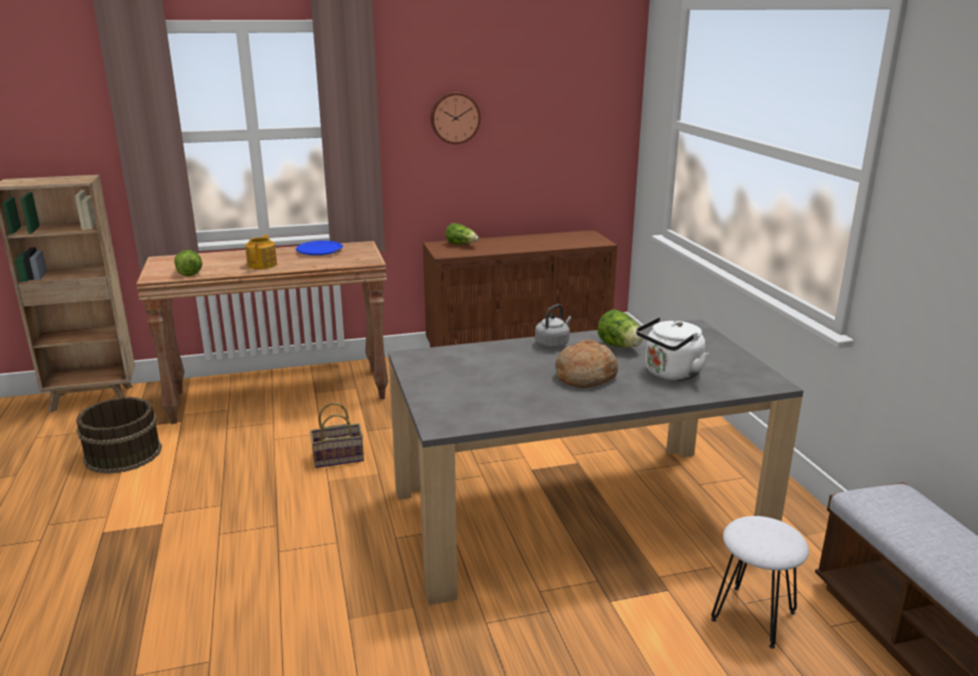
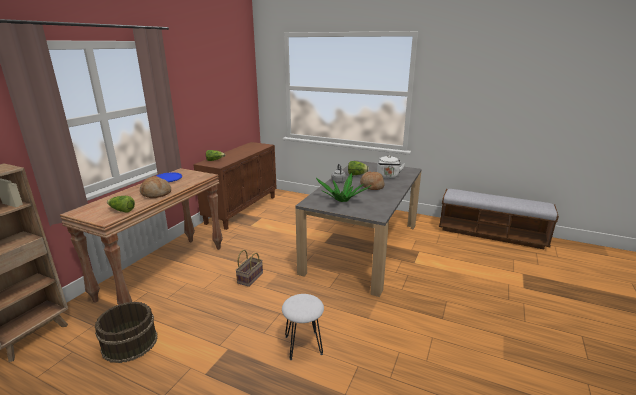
camera: 50 degrees left, 0 degrees up
teapot [245,235,277,269] -> bread [140,176,171,198]
wall clock [431,92,481,144] -> none
white stool [711,516,809,649] -> white stool moved to [282,294,324,360]
none -> potted plant [316,173,371,202]

